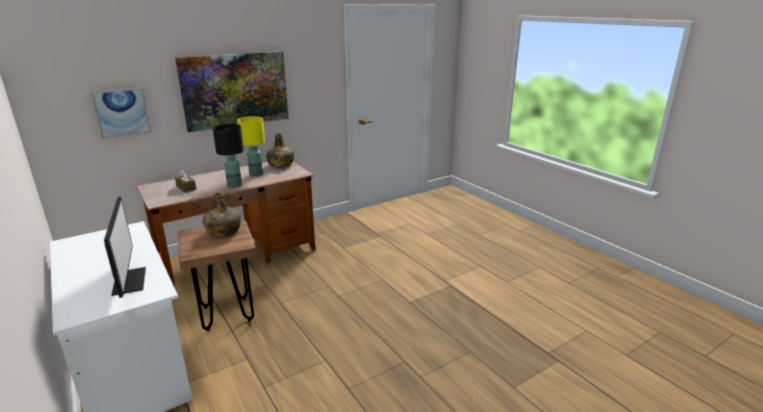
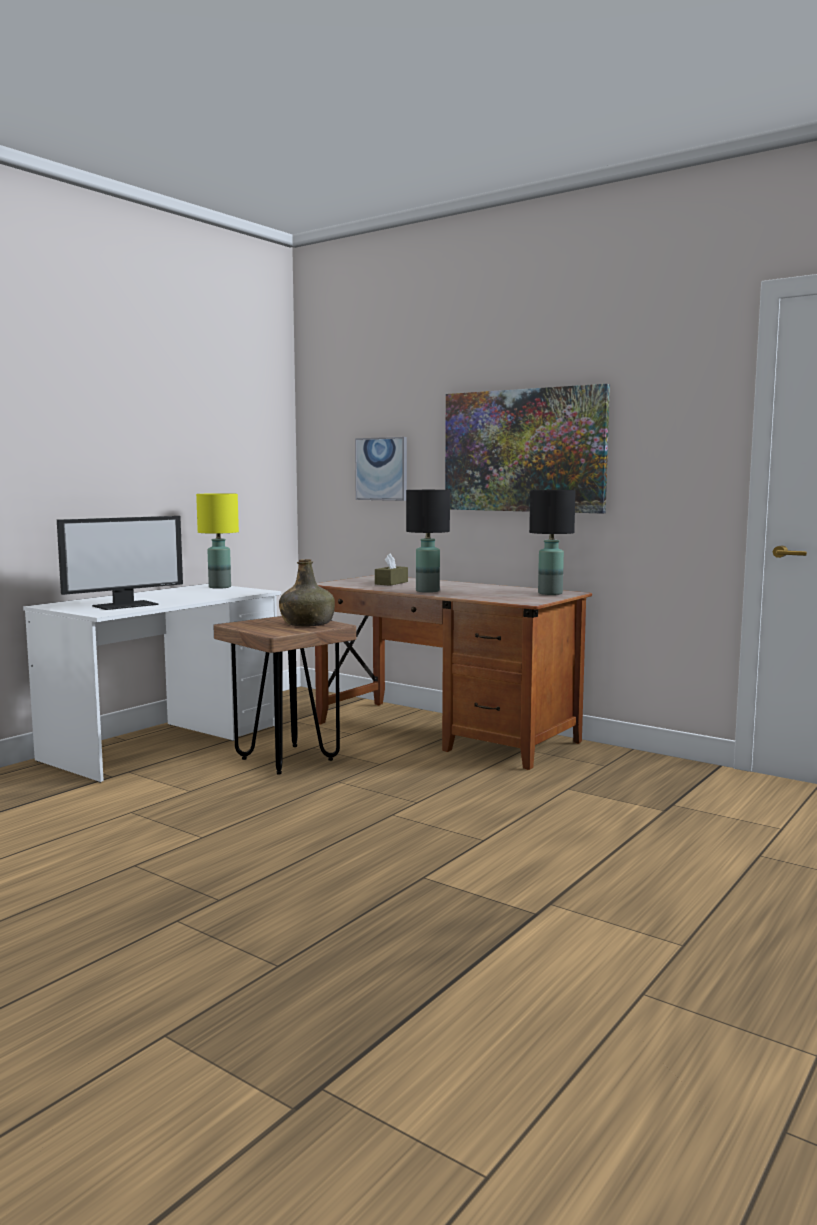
camera: 70 degrees right, 15 degrees down
yellow table lamp [237,116,265,176] -> yellow table lamp moved to [196,493,239,589]
green bottle [266,133,294,168] -> black table lamp [529,490,576,595]

